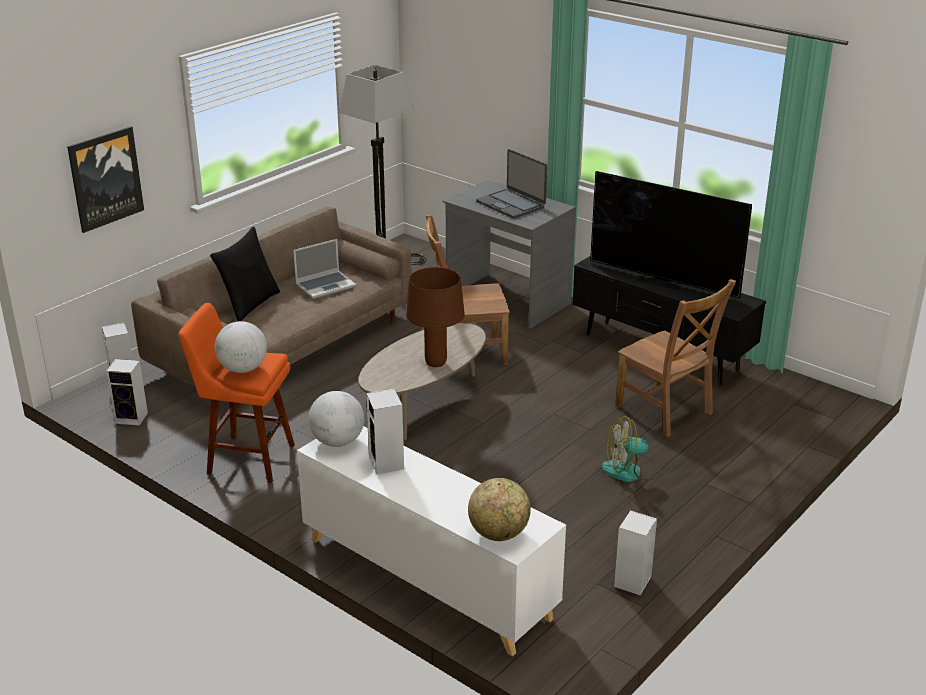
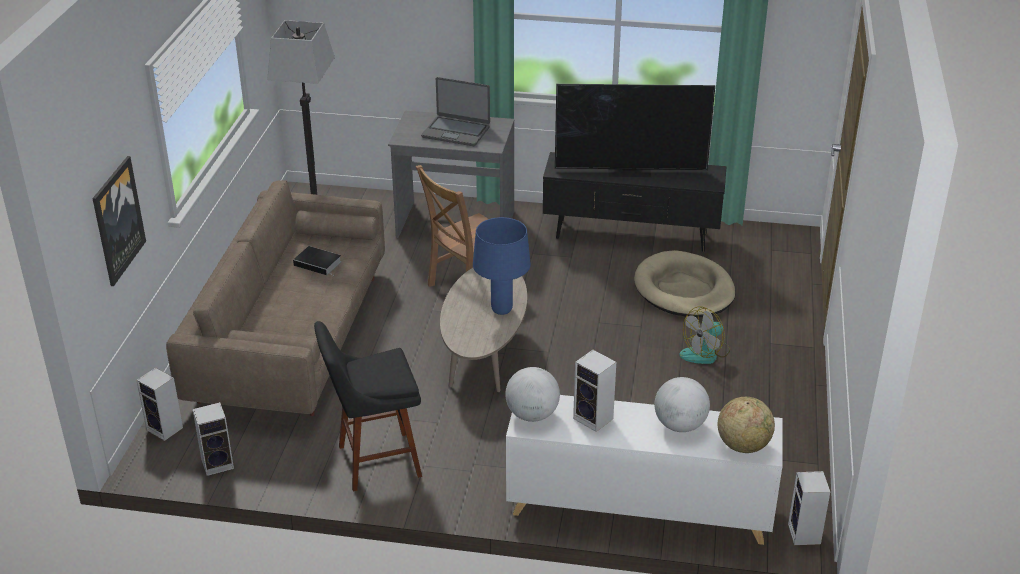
camera: 30 degrees left, 5 degrees up
orange stool [178,303,295,483] -> black stool [314,321,422,491]
black pillow [210,227,280,321] -> none
globe [215,321,267,373] -> globe moved to [654,377,710,432]
laptop [293,239,356,299] -> book [293,246,342,276]
brown table lamp [406,267,465,367] -> blue table lamp [473,217,531,315]
speaker [614,511,657,596] -> speaker moved to [788,471,830,545]
brown chair [615,279,736,437] -> beige dog bed [634,250,735,317]

